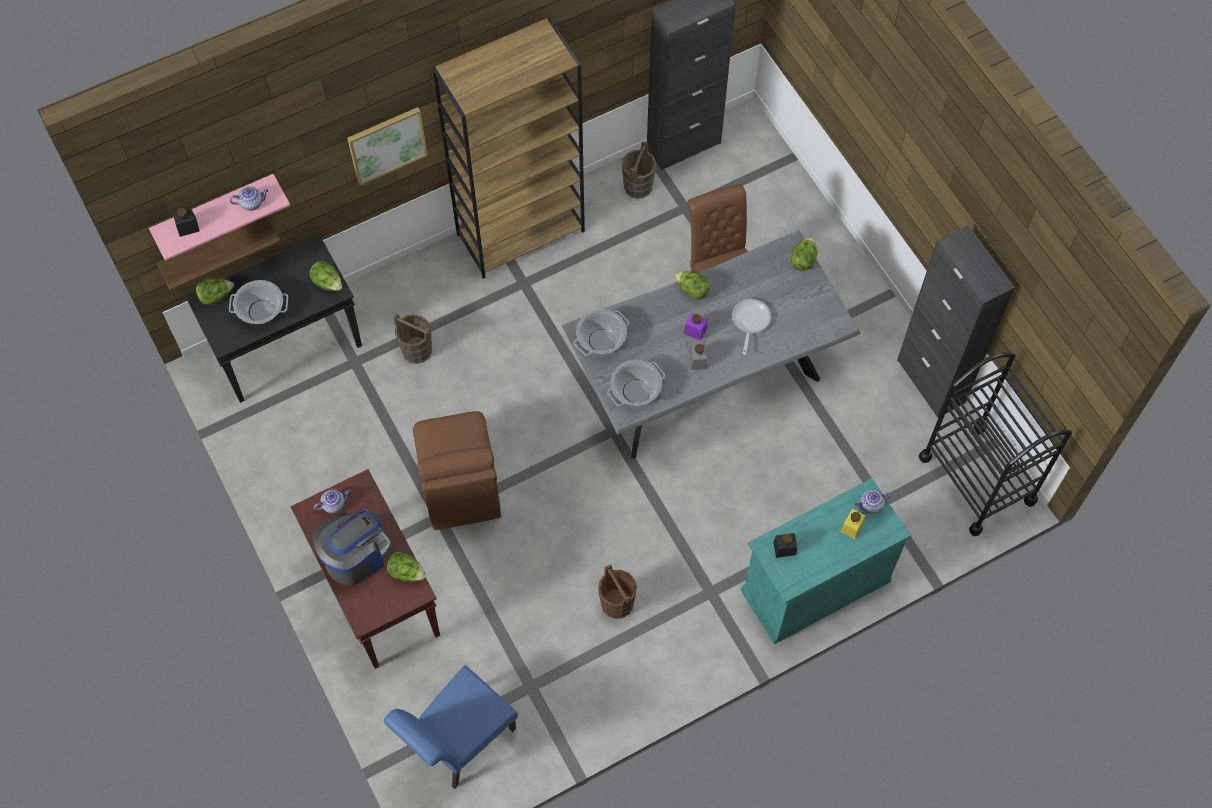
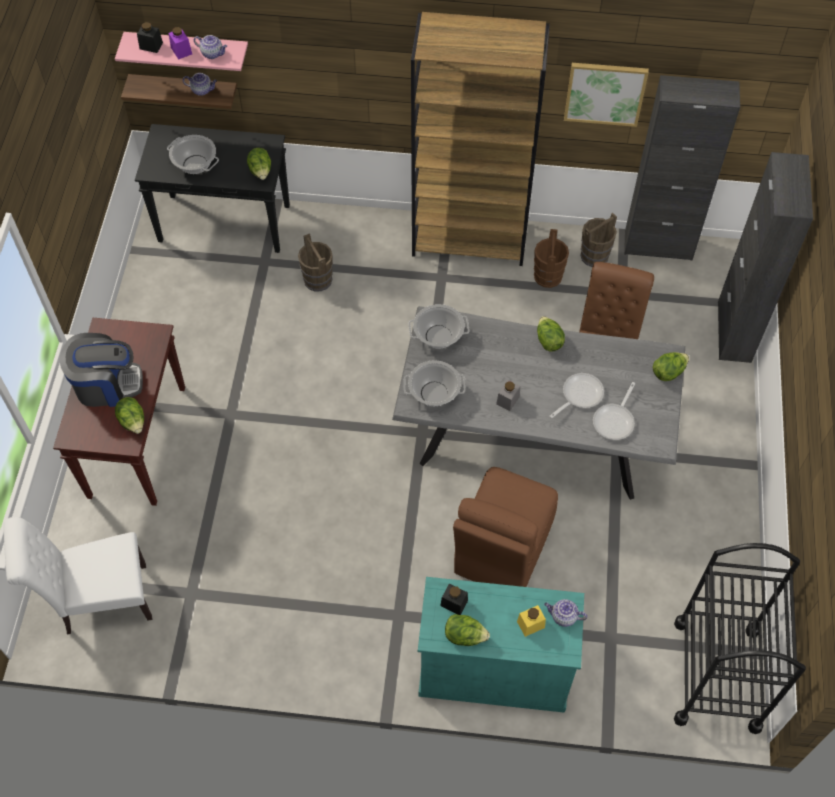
camera: 35 degrees right, 5 degrees down
lettuce [196,278,234,305] -> lettuce moved to [445,614,490,646]
teapot [314,489,350,514] -> teapot moved to [183,73,217,96]
picture [347,107,428,185] -> picture moved to [564,63,649,127]
blue chair [384,665,518,789] -> white chair [4,517,153,634]
brown chair [413,411,501,530] -> brown chair moved to [453,467,558,587]
brown bucket [598,564,637,619] -> brown bucket moved to [534,229,569,288]
purple jar [684,313,707,341] -> purple jar moved to [168,27,192,59]
black cabinet [897,225,1015,418] -> black cabinet moved to [718,152,813,363]
none -> frying pan [593,382,635,440]

